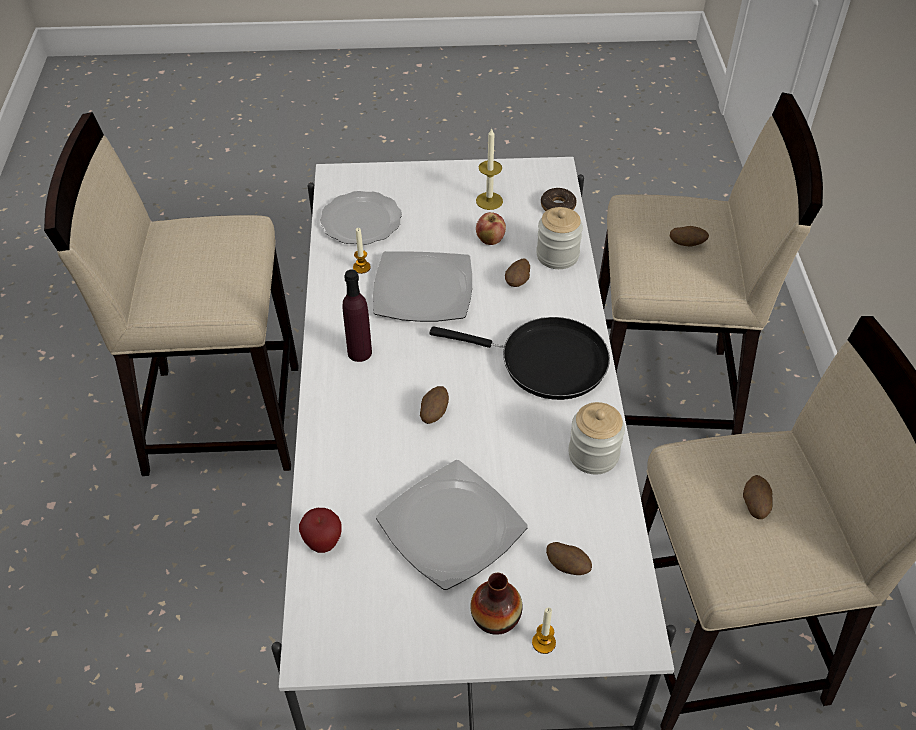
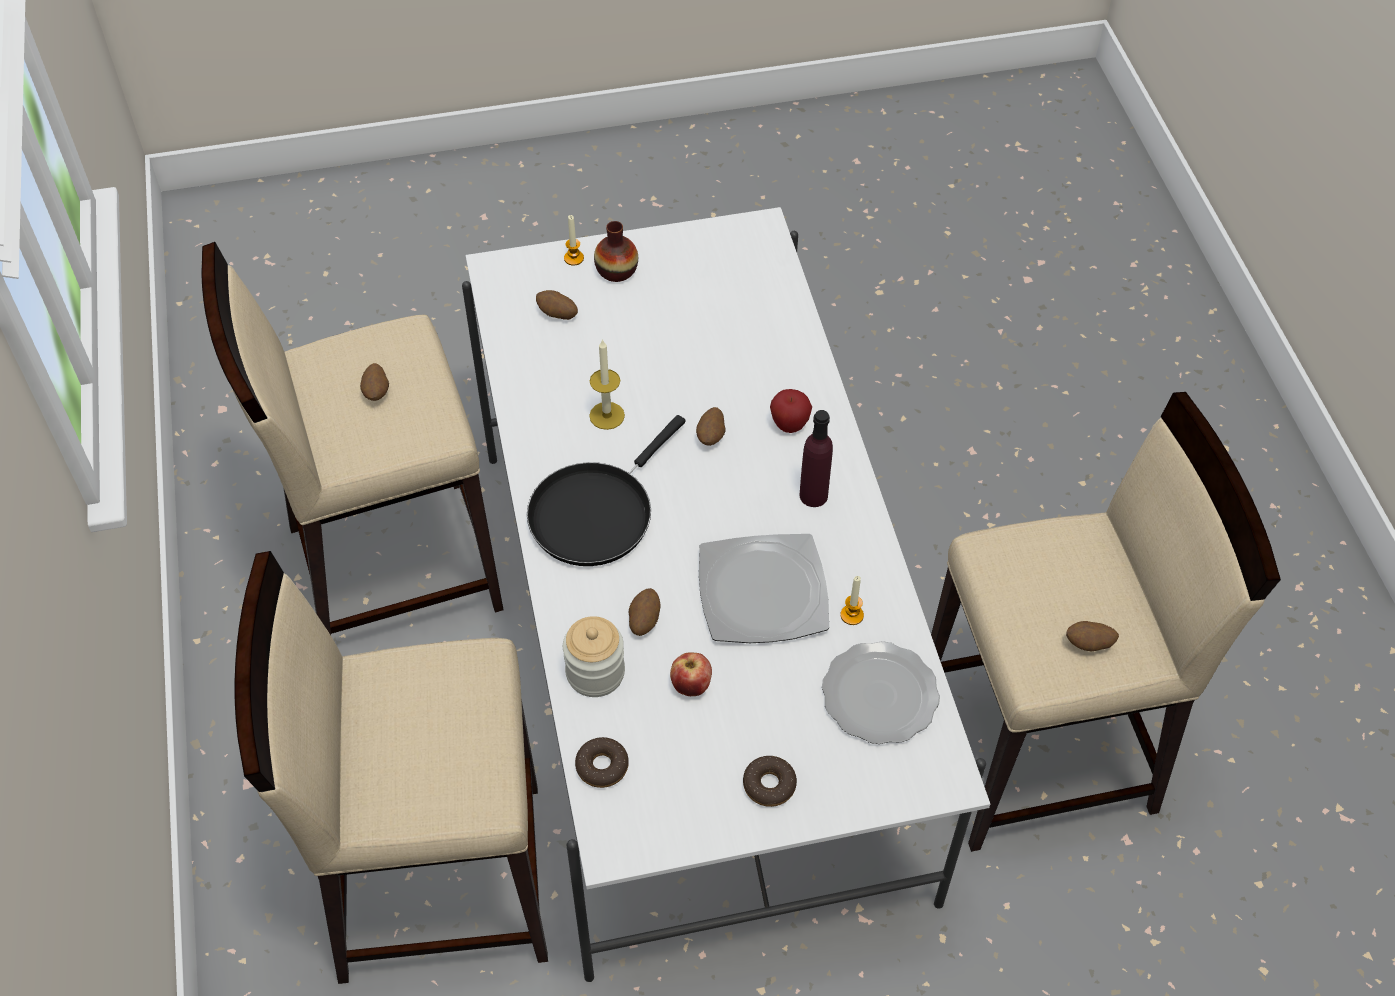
camera: 170 degrees right, 5 degrees up
apple [299,508,342,553] -> apple moved to [770,389,812,433]
plate [376,460,528,590] -> none
black frying pan [430,317,610,400] -> black frying pan turned 60 degrees counterclockwise [527,415,686,566]
candle [476,128,503,210] -> candle moved to [589,339,625,430]
jar [568,402,625,474] -> none
potato [670,226,709,246] -> potato moved to [1066,621,1119,651]
none -> donut [743,756,797,807]

